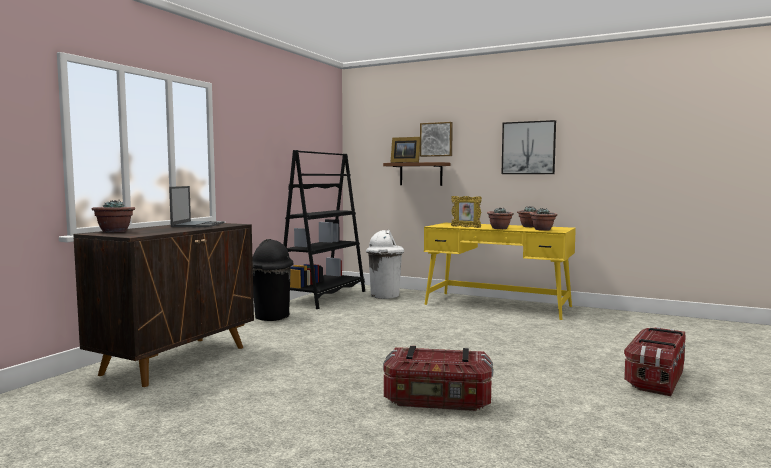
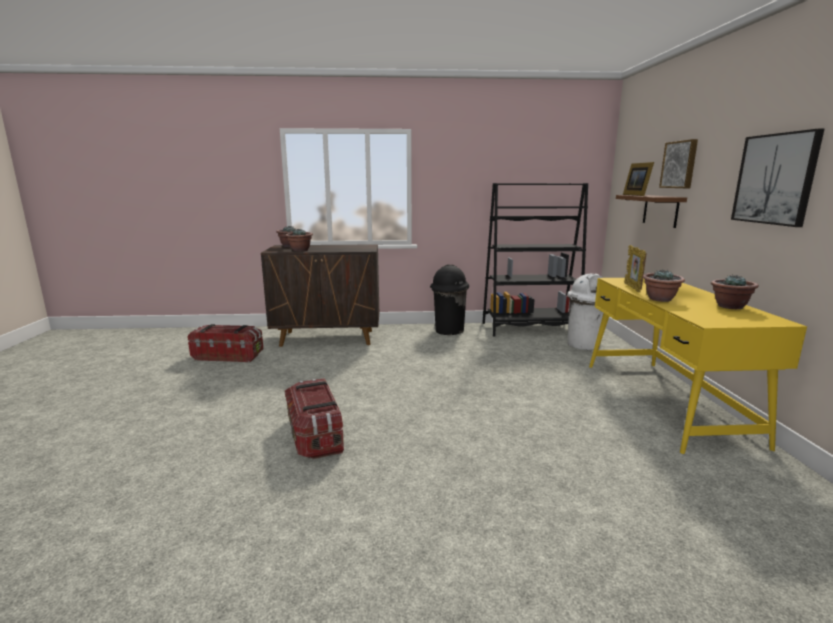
camera: 60 degrees right, 10 degrees up
laptop [169,186,225,227] -> none
potted plant [530,208,557,231] -> potted plant moved to [285,229,313,252]
storage box [624,327,686,396] -> storage box moved to [187,324,263,362]

